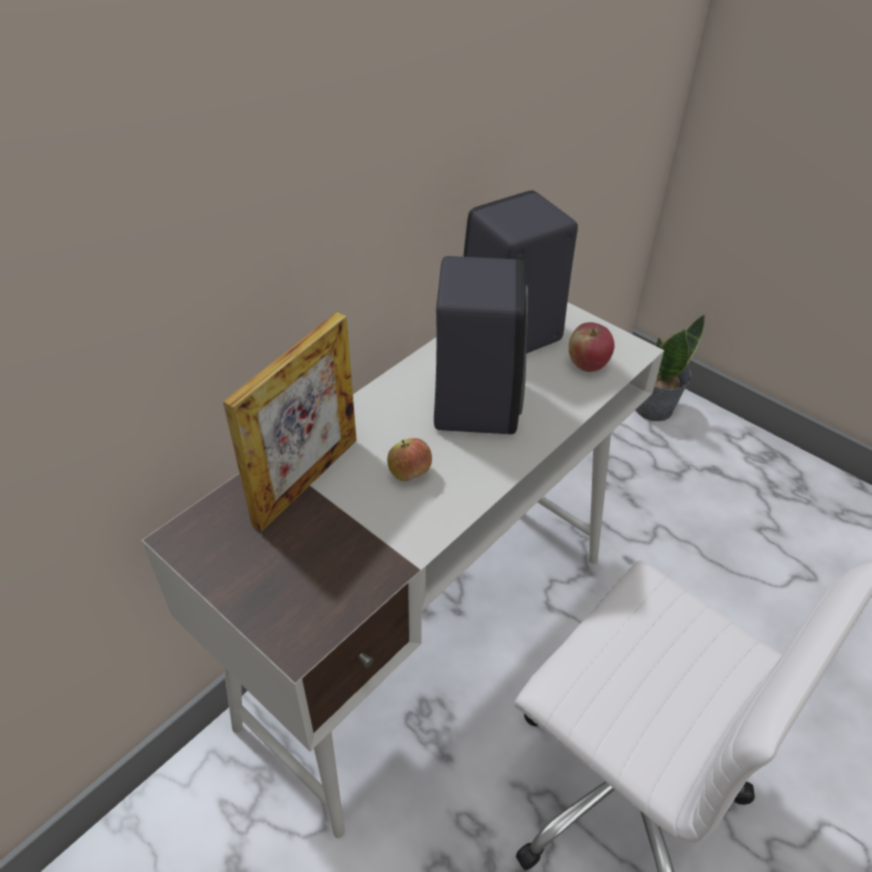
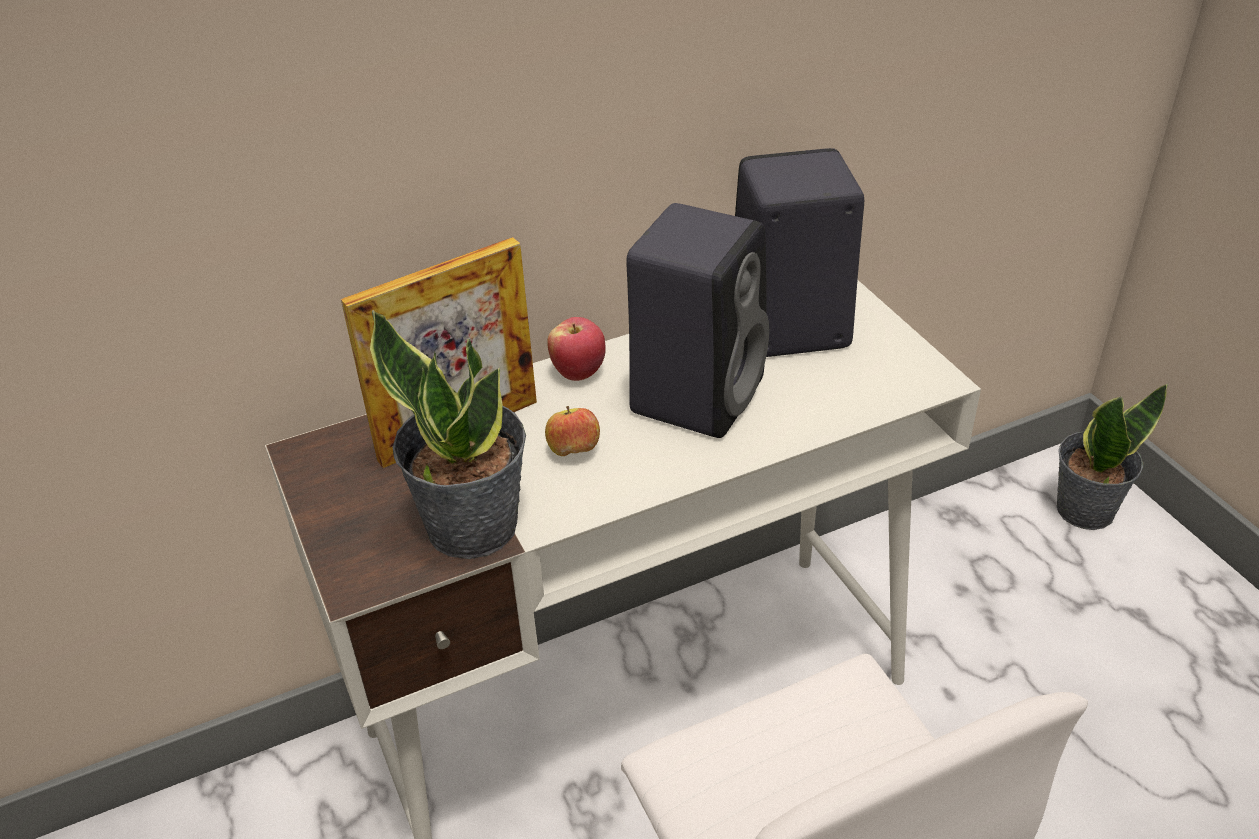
camera: 25 degrees right, 5 degrees down
apple [569,322,614,372] -> apple moved to [547,317,606,381]
none -> potted plant [370,310,526,559]

